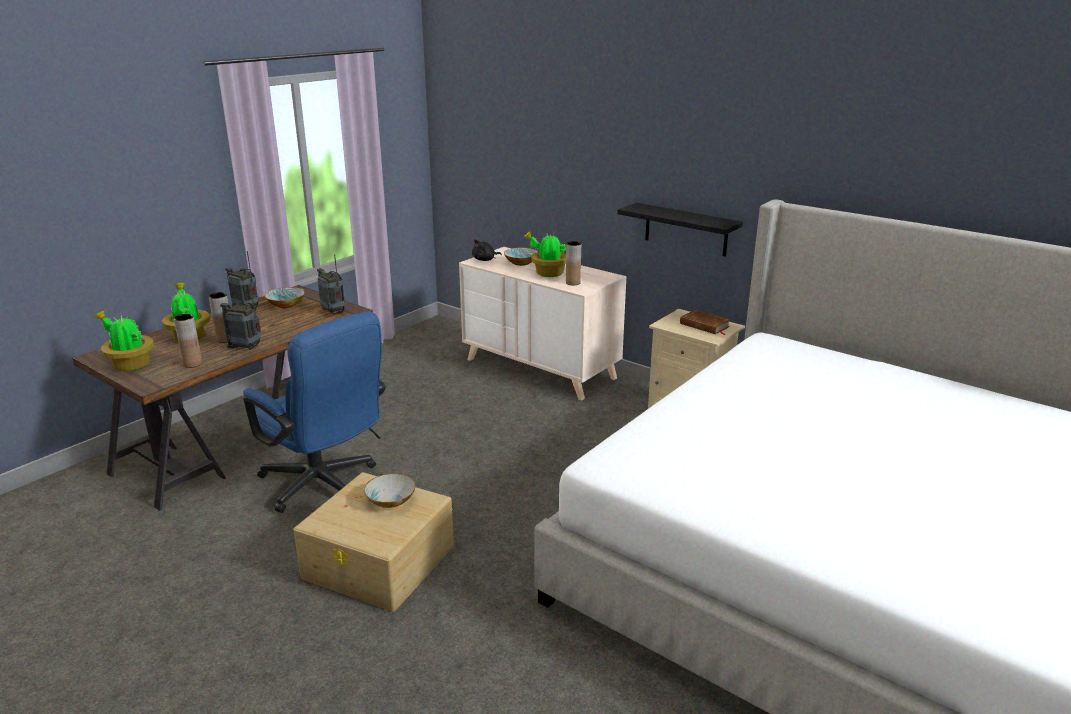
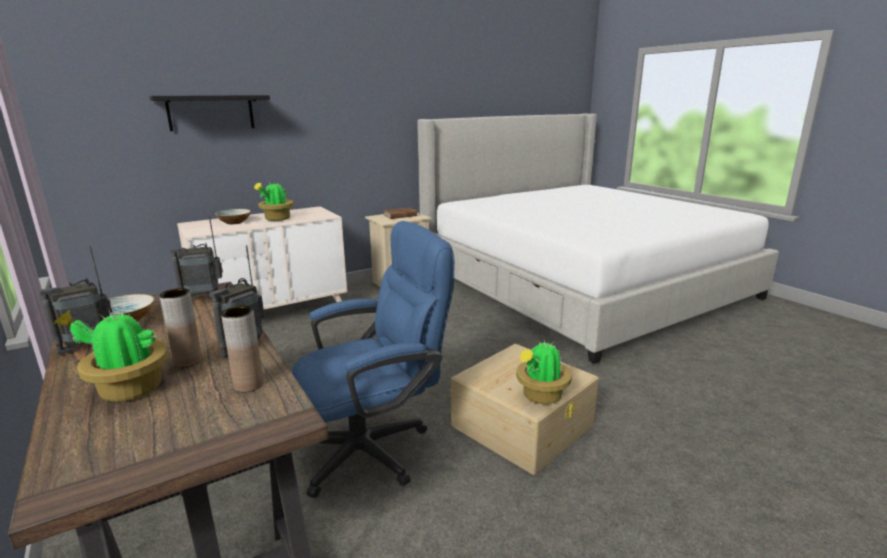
camera: 70 degrees left, 5 degrees down
potted plant [94,311,154,372] -> potted plant moved to [516,338,572,404]
bowl [364,474,416,508] -> none
black plush toy [472,239,502,261] -> none
brown vase [566,241,581,285] -> none
black shelf [617,203,743,257] -> black shelf moved to [149,95,270,131]

